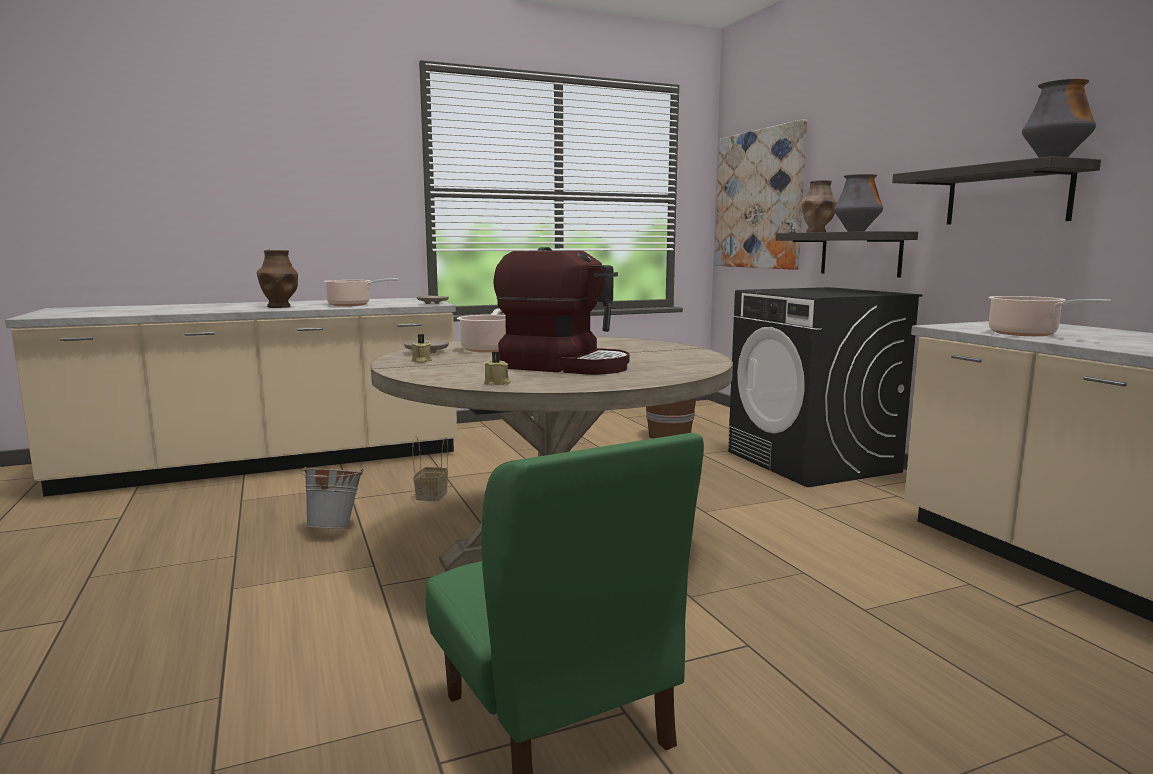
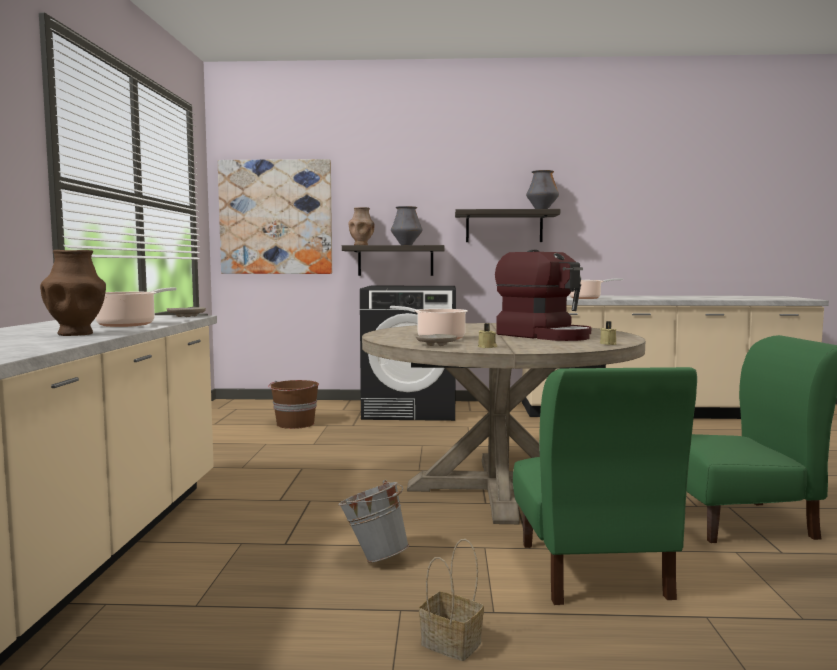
camera: 65 degrees left, 5 degrees down
basket [412,436,448,501] -> basket moved to [419,539,484,661]
coffee machine [493,247,630,375] -> coffee machine turned 90 degrees clockwise [495,250,591,341]
none -> green chair [513,367,697,605]

